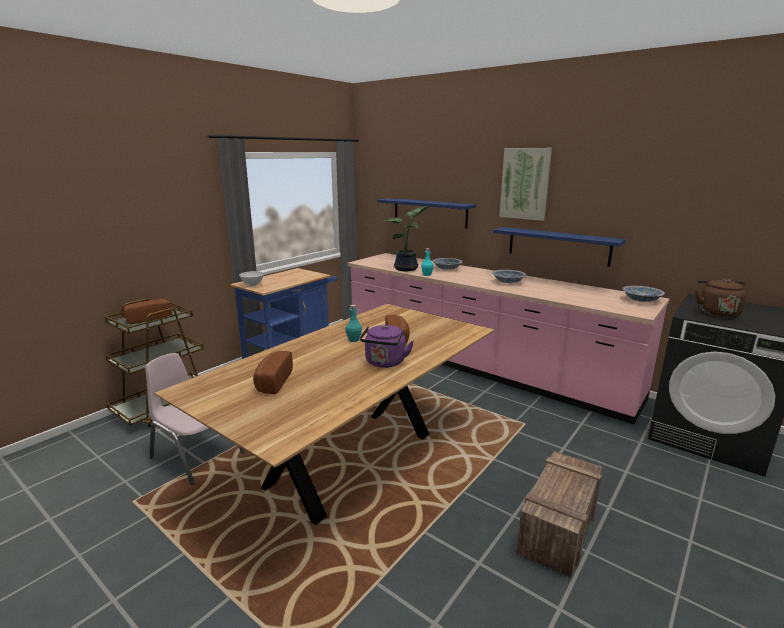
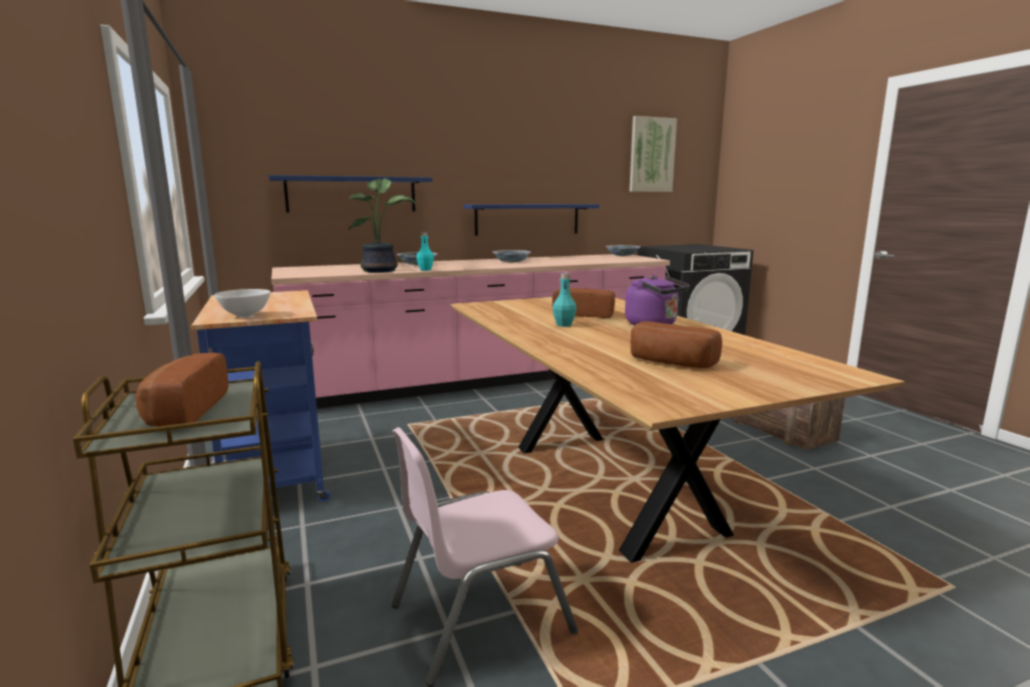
camera: 60 degrees left, 5 degrees down
picture [499,148,552,221] -> picture moved to [629,116,677,192]
brown kettle [695,279,747,317] -> none

